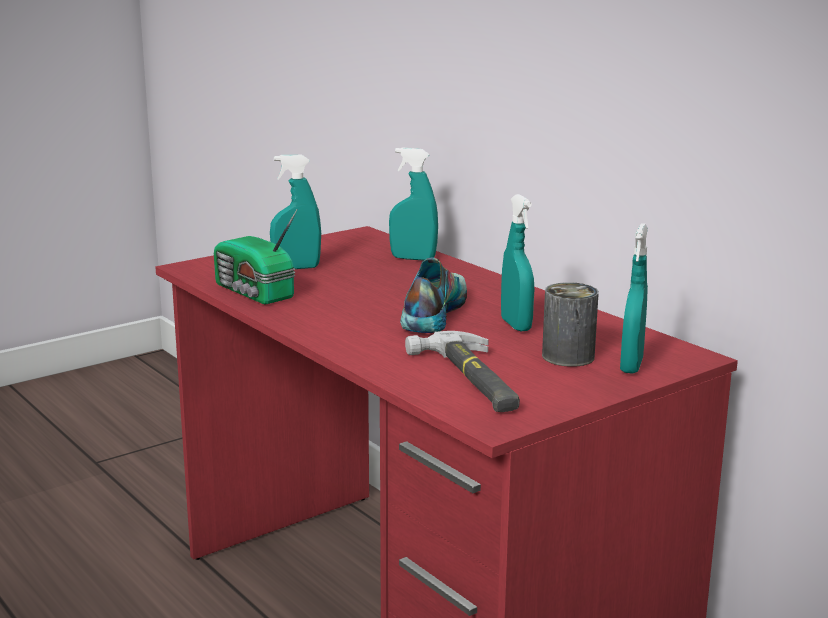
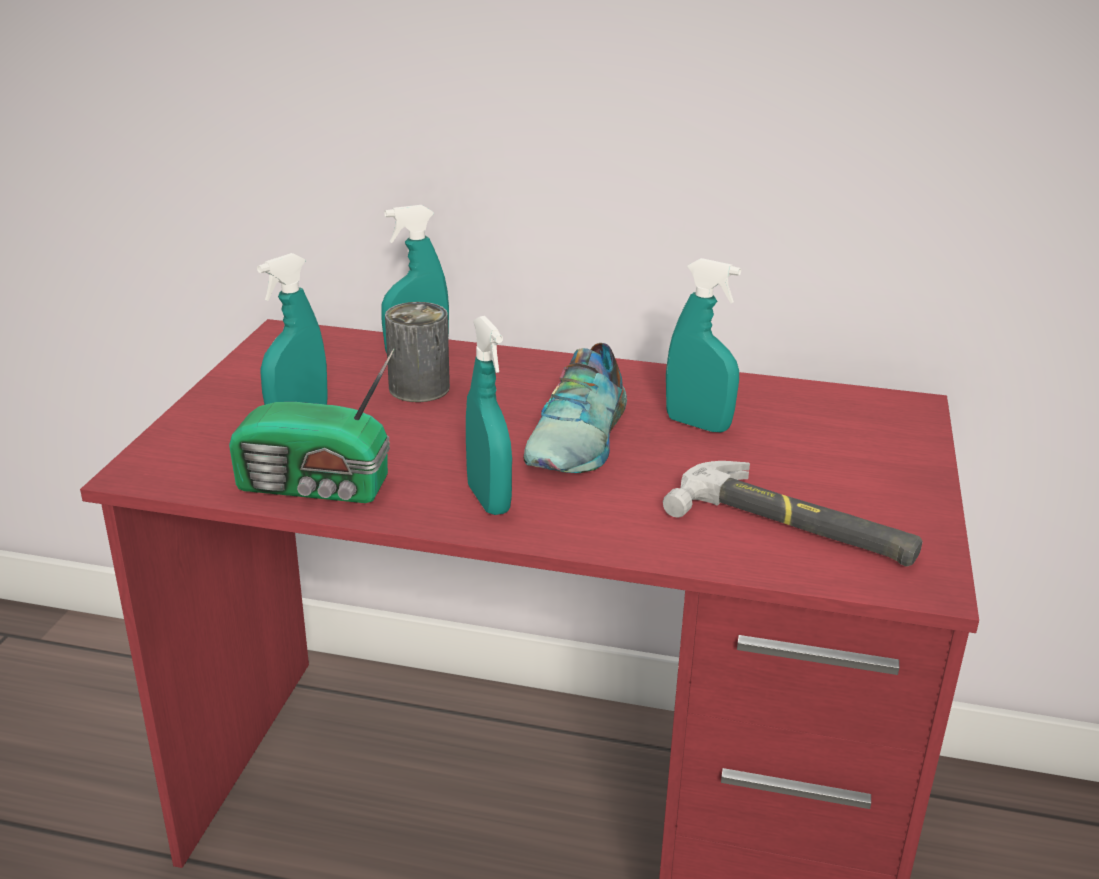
camera: 40 degrees left, 10 degrees up
shoe [400,257,467,333] -> shoe turned 135 degrees counterclockwise [524,343,627,473]
can [542,282,599,367] -> can moved to [385,302,450,402]
turquoise spray bottle [620,223,648,374] -> turquoise spray bottle moved to [466,316,512,515]

